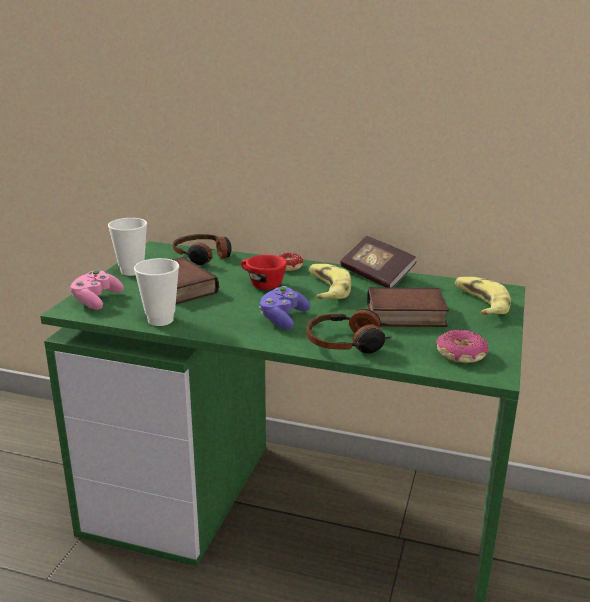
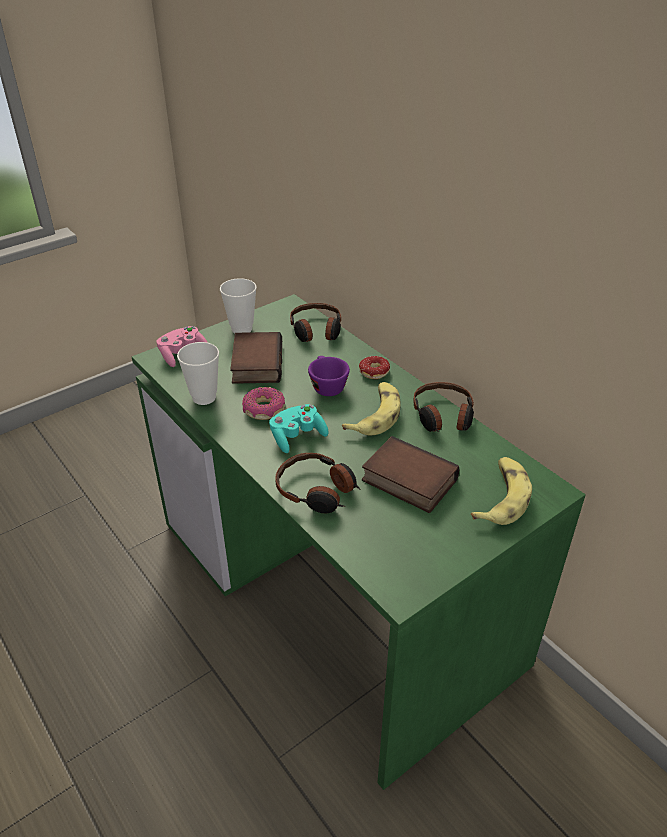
camera: 35 degrees right, 15 degrees up
red cup [241,255,287,290] -> purple cup [308,356,350,396]
purple game controller [259,286,310,330] -> turquoise game controller [269,404,329,453]
book [340,236,417,287] -> headphones [413,382,474,432]
donut [436,330,488,363] -> donut moved to [242,387,285,420]

